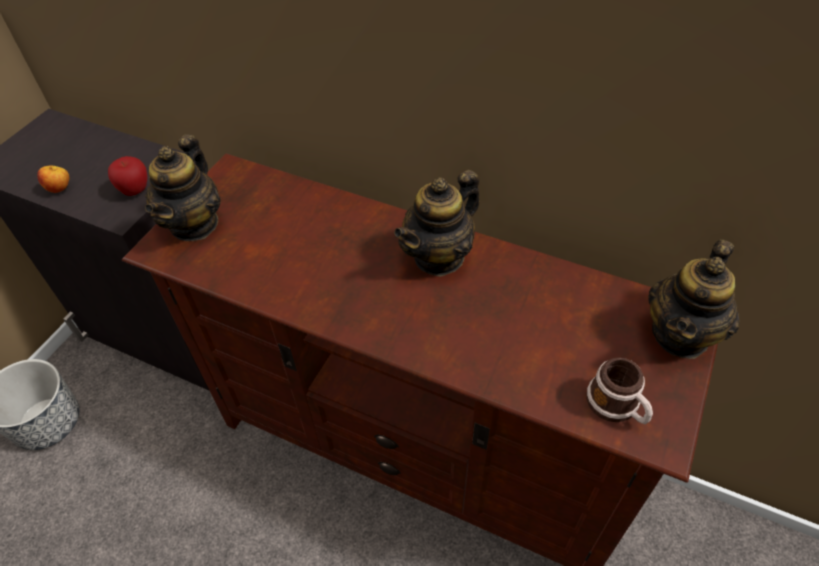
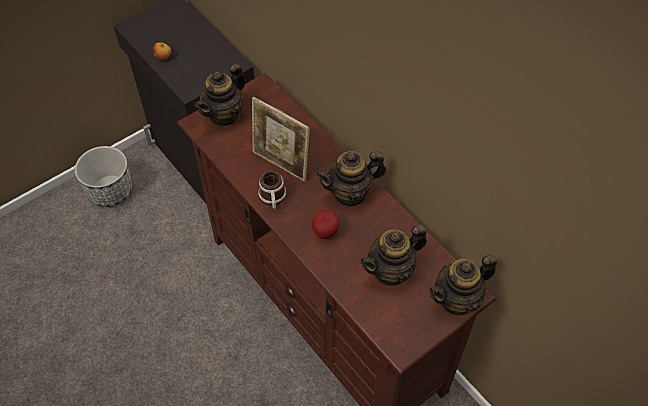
camera: 25 degrees right, 5 degrees up
apple [108,156,148,196] -> apple moved to [312,209,340,239]
mug [586,357,653,424] -> mug moved to [258,171,286,209]
none -> picture frame [252,96,310,182]
none -> teapot [360,224,427,287]

